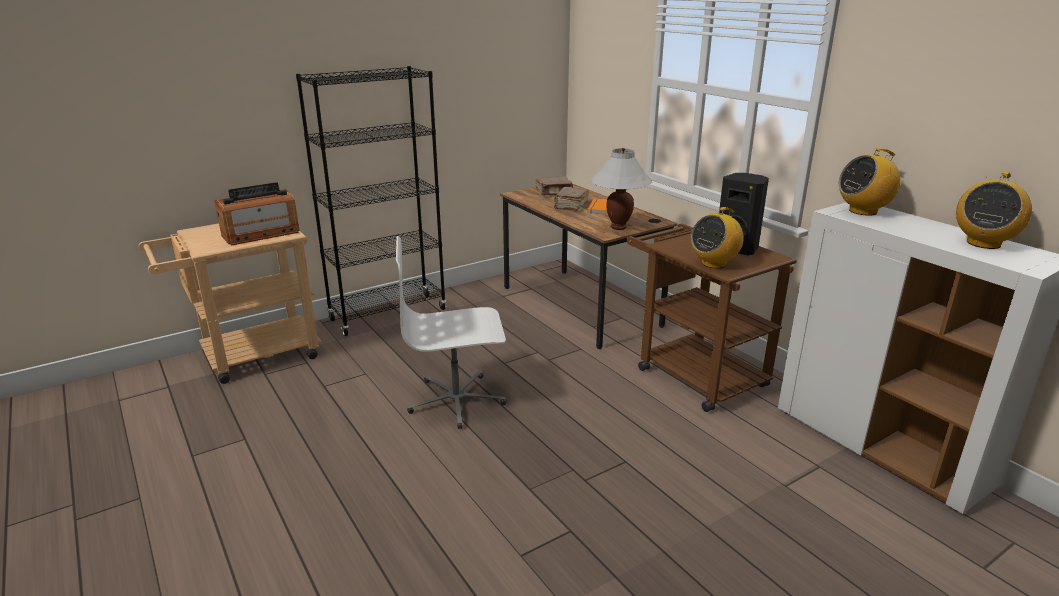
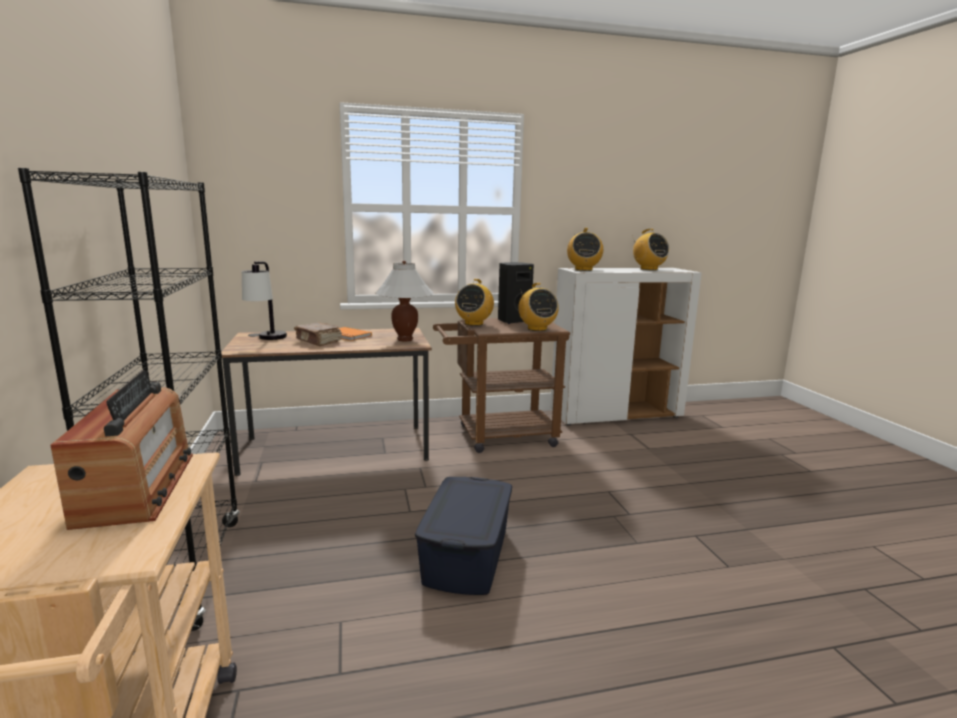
camera: 70 degrees left, 10 degrees down
white office chair [396,236,506,429] -> blue storage box [415,477,512,595]
brown book [535,176,574,195] -> table lamp [242,261,287,340]
none -> radio [455,279,494,326]

